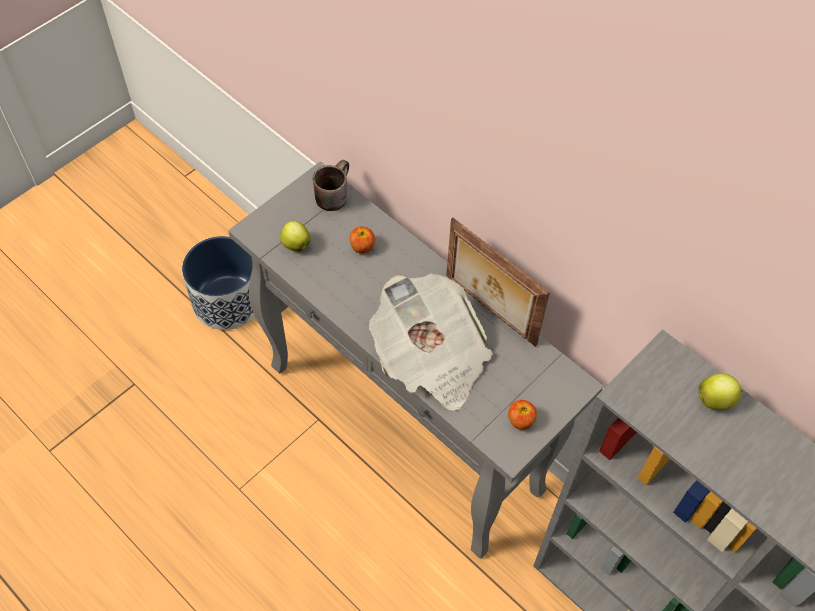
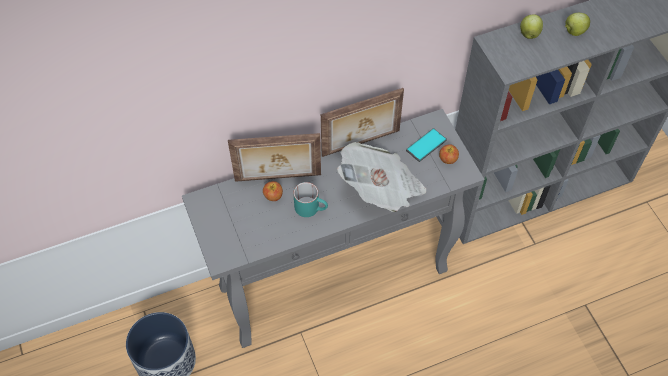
camera: 65 degrees left, 0 degrees up
apple [280,221,311,252] -> apple moved to [565,13,590,36]
brown mug [313,160,349,211] -> none
none -> picture frame [228,133,321,182]
none -> turquoise mug [293,182,328,217]
none -> phone [406,128,447,162]

